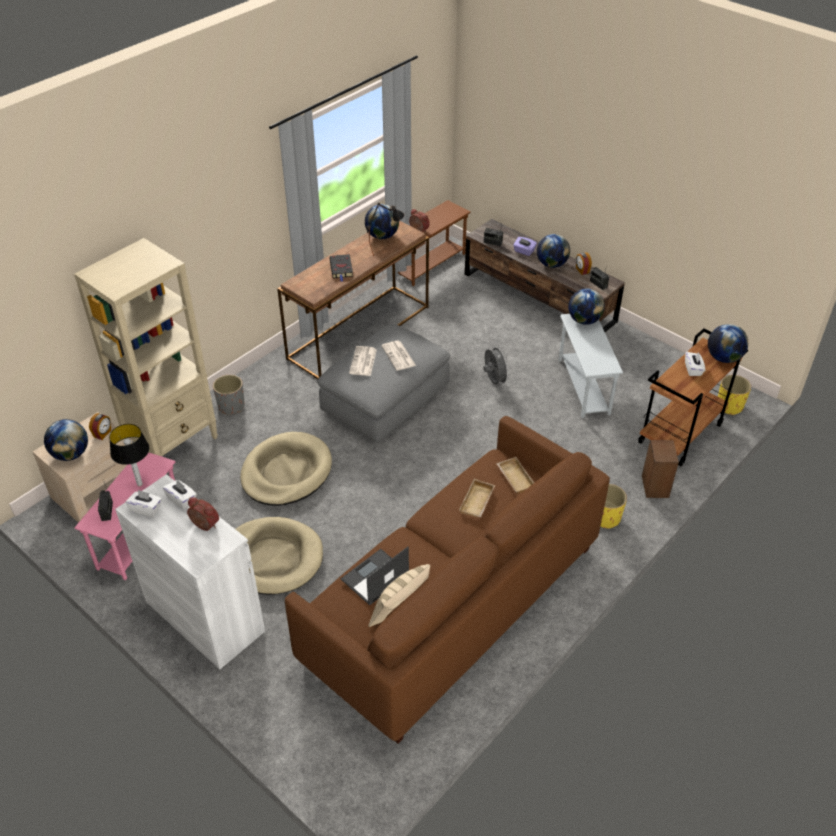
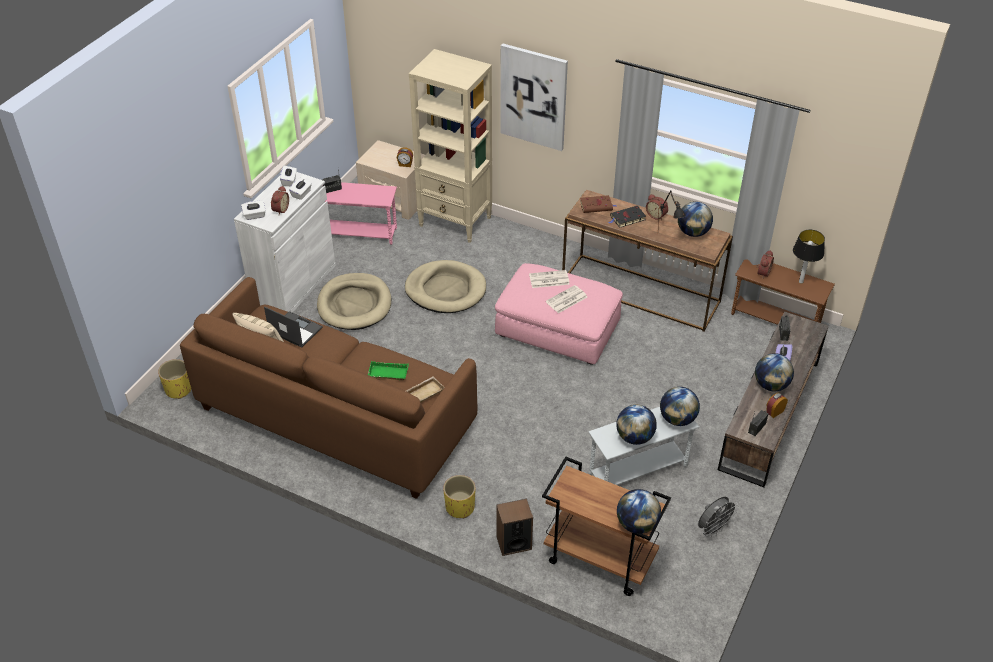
camera: 75 degrees right, 0 degrees up
globe [44,419,88,461] -> globe moved to [616,405,657,445]
table lamp [109,424,149,486] -> table lamp moved to [793,230,825,284]
grey planter [213,375,245,414] -> none
grey ottoman [317,324,450,443] -> pink ottoman [495,263,623,365]
beige tray [459,479,495,517] -> green tray [368,361,409,380]
grey fan [483,345,510,385] -> grey fan moved to [698,497,739,537]
white tissue box [685,352,705,376] -> white tissue box moved to [241,200,266,220]
yellow planter [718,375,751,415] -> yellow planter moved to [158,359,191,399]
none -> picture [500,44,568,151]
none -> brown book [580,195,617,213]
none -> alarm clock [646,194,668,220]

